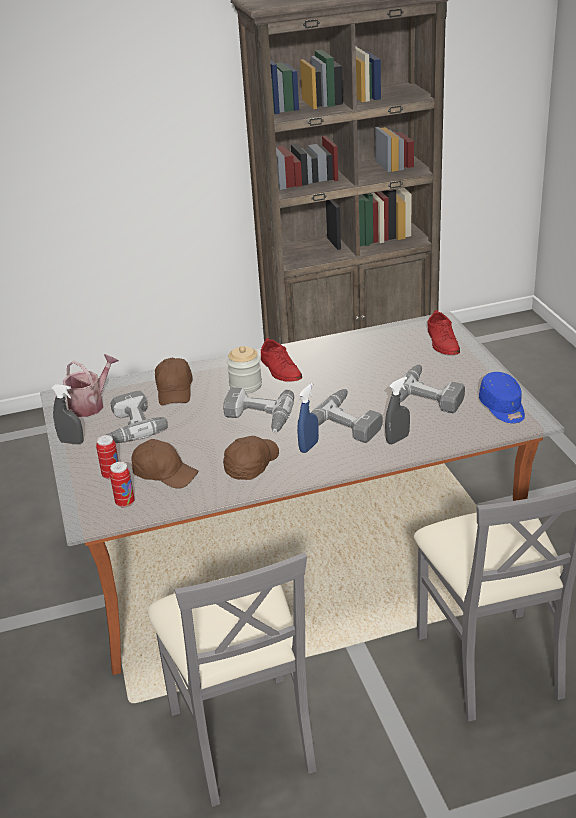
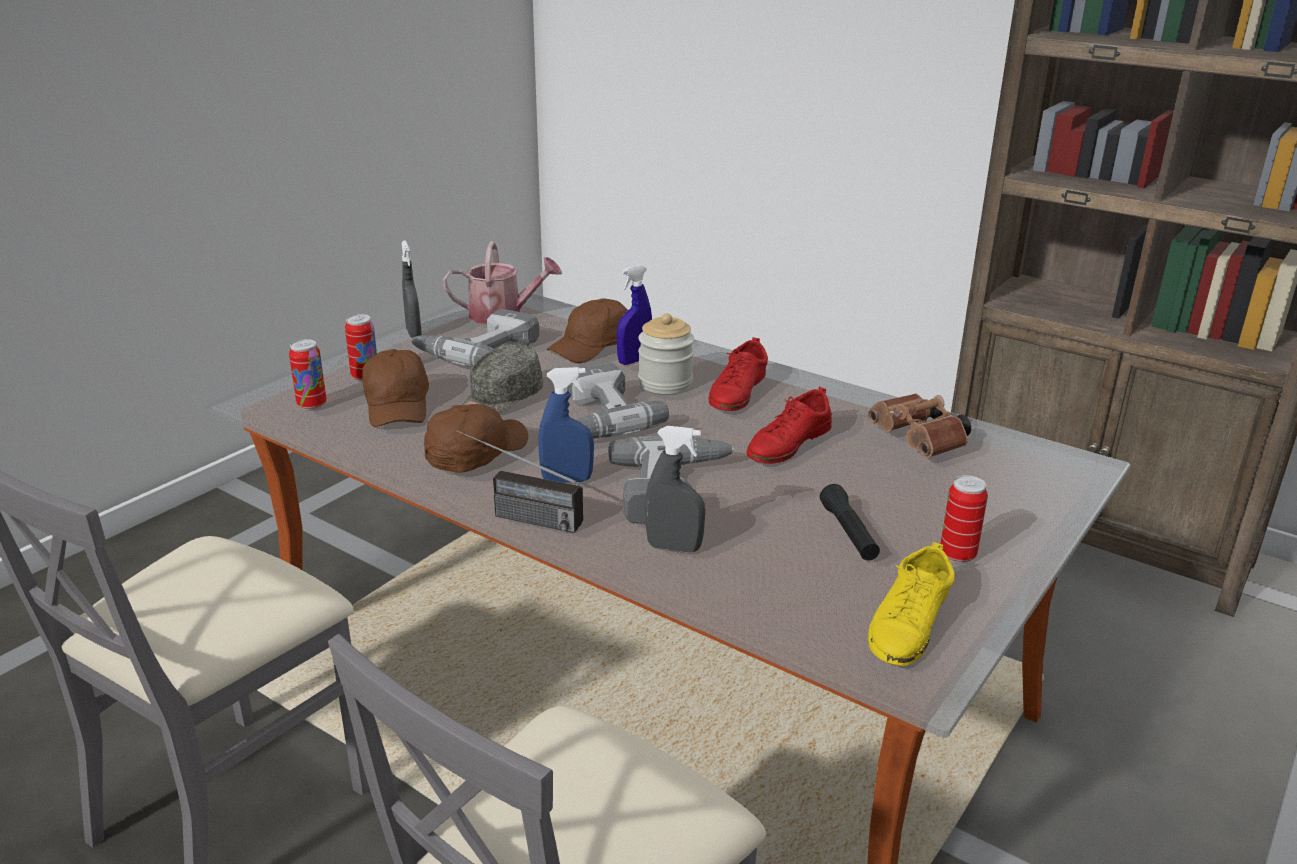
camera: 50 degrees right, 5 degrees down
brown cap [223,436,279,480] -> brown cap turned 45 degrees counterclockwise [424,404,528,473]
power drill [392,365,465,413] -> black flashlight [820,484,880,561]
red shoe [427,310,460,355] -> red shoe moved to [746,387,832,464]
blue cap [479,372,525,423] -> yellow shoe [868,542,955,666]
none -> radio [457,430,583,533]
none -> grey cap [463,345,543,414]
none -> blue spray bottle [617,265,652,365]
none -> brown binoculars [868,393,971,458]
none -> can [941,475,988,563]

